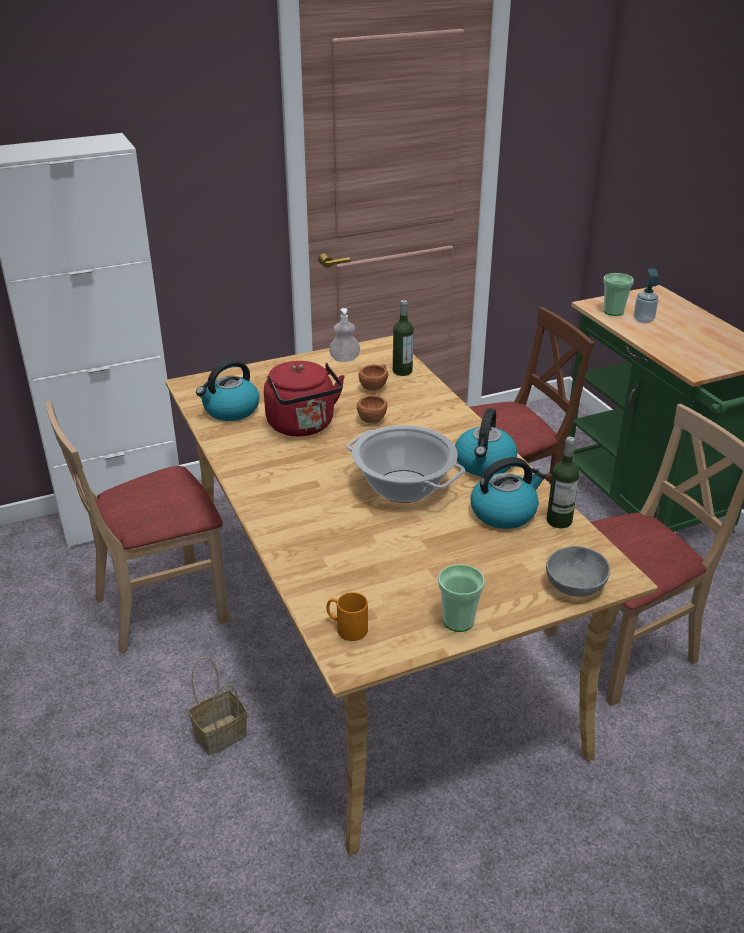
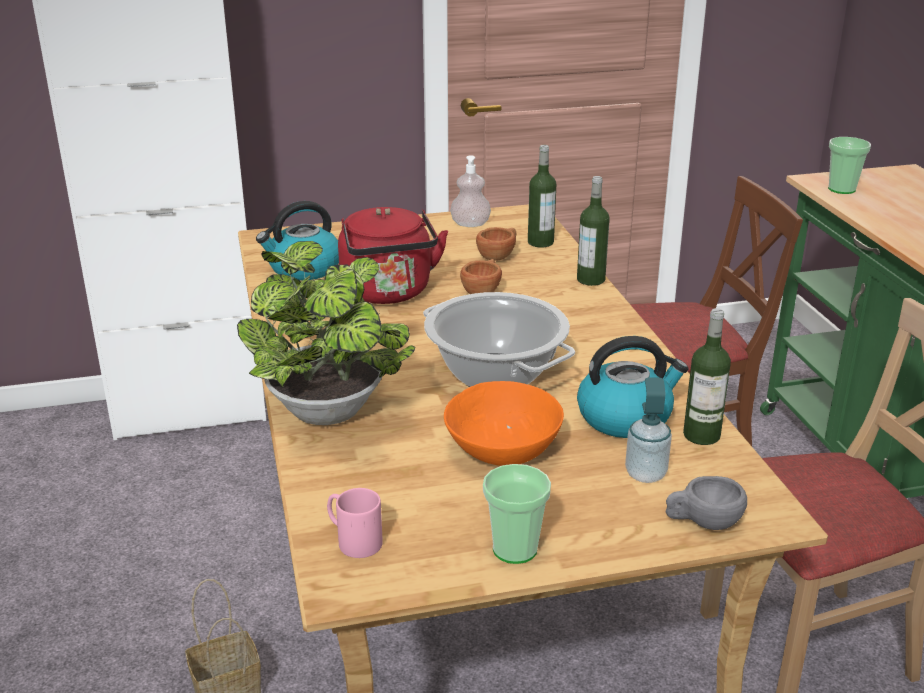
camera: 10 degrees right, 5 degrees down
beige chair [46,401,230,654] -> none
orange mug [326,592,368,641] -> pink mug [327,488,383,558]
kettle [455,408,517,476] -> none
grey bowl [546,546,610,597] -> grey cup [666,476,747,530]
soap dispenser [634,268,658,323] -> soap dispenser moved to [625,378,672,483]
none -> potted plant [237,241,415,425]
none -> orange bowl [444,381,564,466]
none -> bottle [577,176,610,286]

